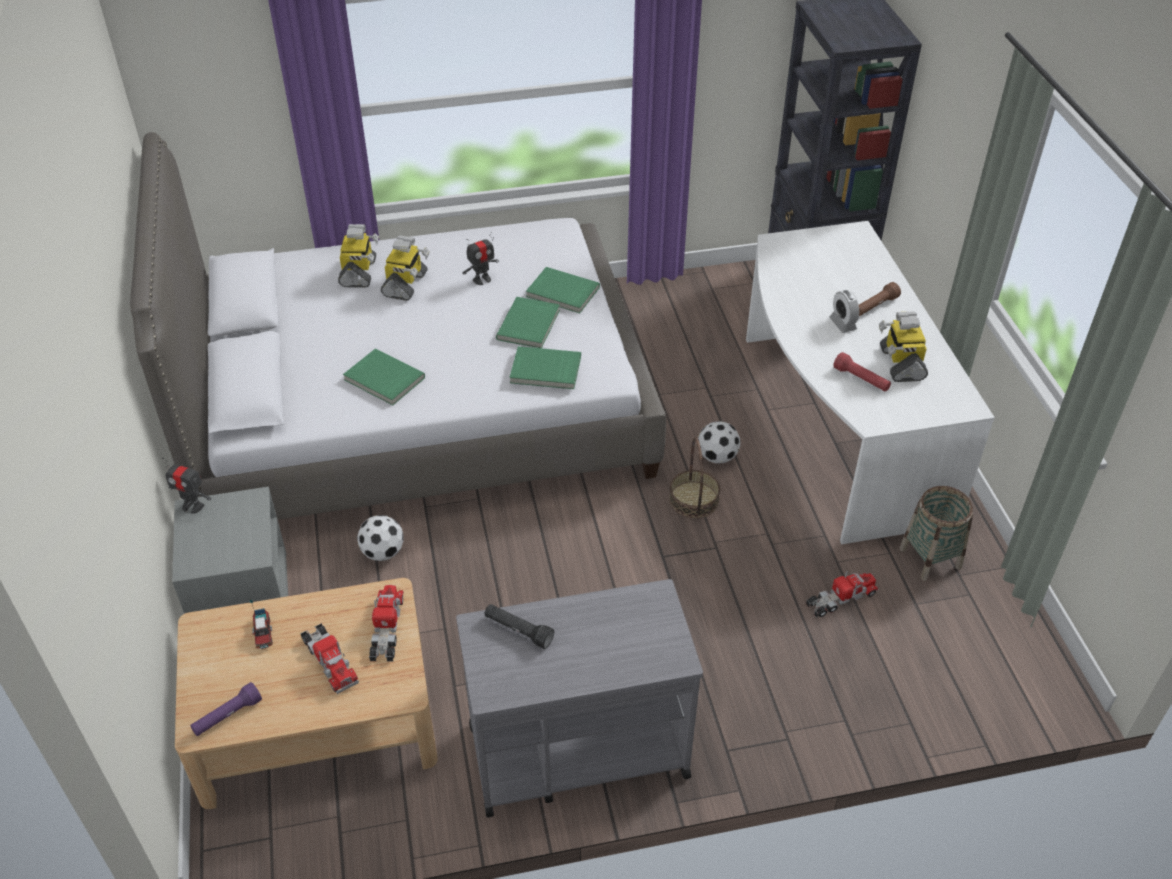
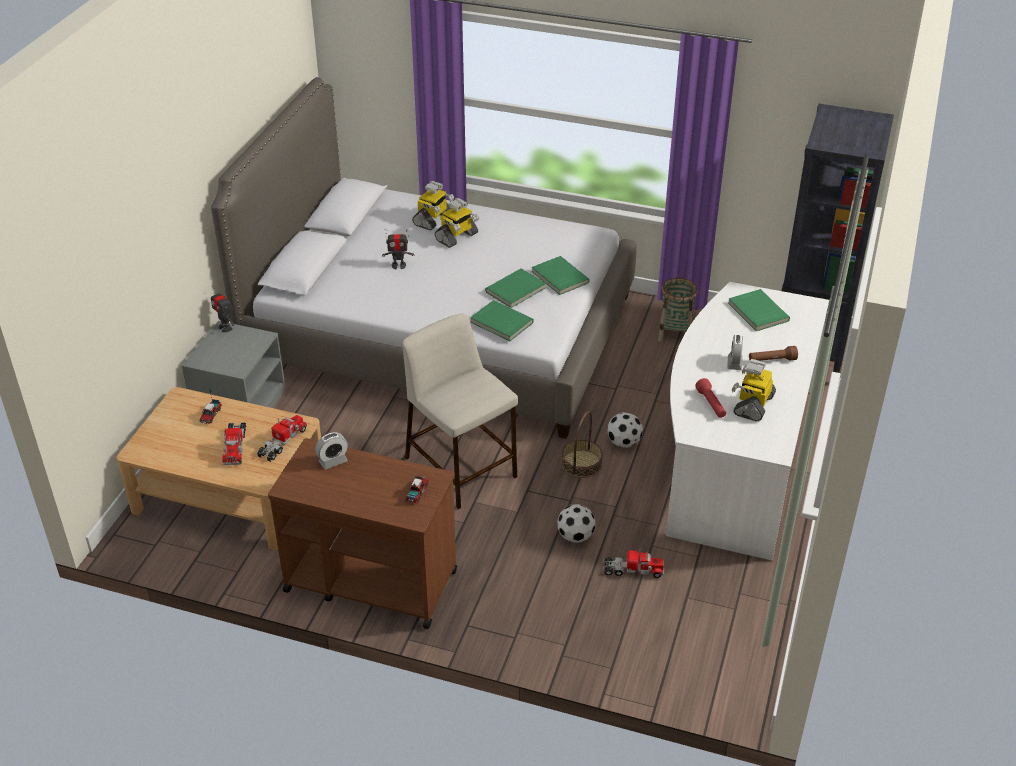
camera: 30 degrees right, 5 degrees down
purple flashlight [190,682,262,736] -> none
green book [343,349,425,405] -> green book moved to [728,289,790,331]
football [357,515,404,561] -> football moved to [557,504,595,543]
grey cart [456,579,703,817] -> brown cart [268,438,457,629]
toy robot [462,232,499,285] -> toy robot moved to [382,229,415,269]
black flashlight [485,604,554,649] -> alarm clock [315,432,348,470]
basket [900,486,973,581] -> basket moved to [658,277,698,342]
none -> beige stool [403,314,518,509]
none -> toy truck [405,476,429,504]

